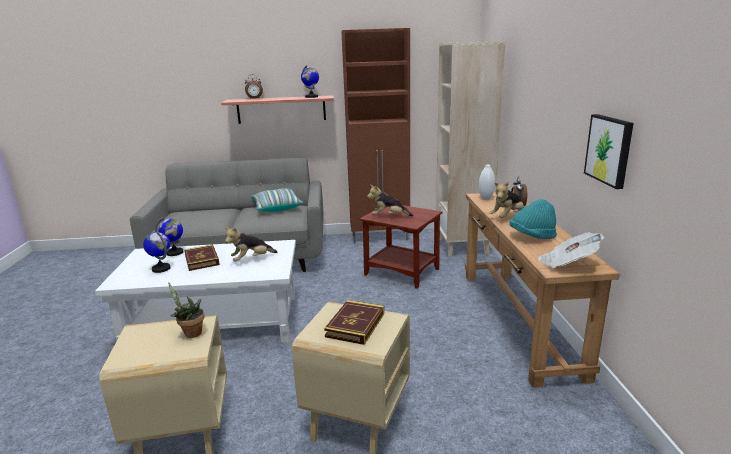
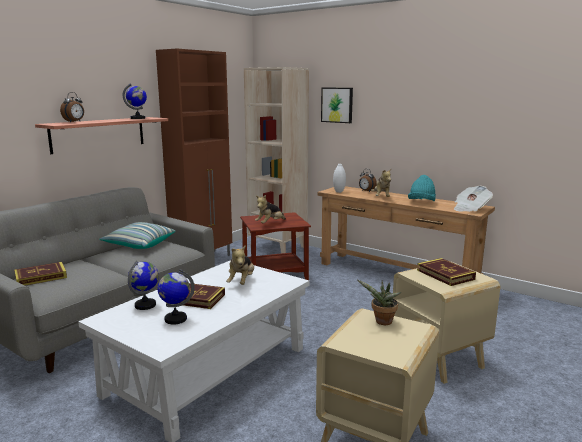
camera: 50 degrees left, 5 degrees down
picture [584,114,633,189] -> picture moved to [321,88,353,123]
none -> book [14,262,67,286]

